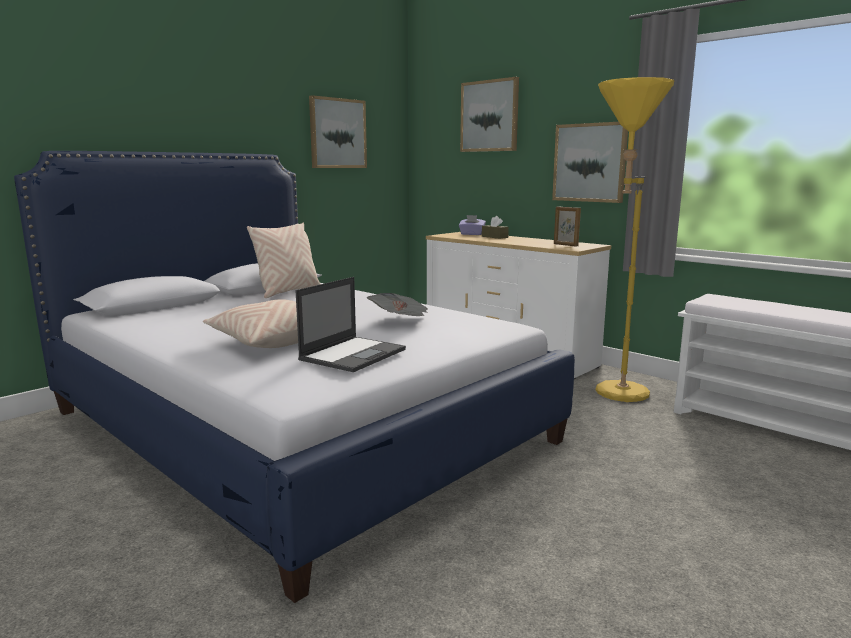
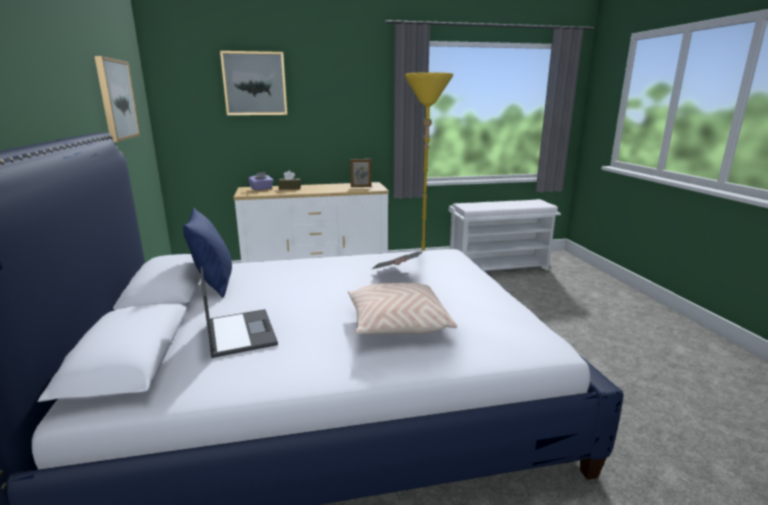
camera: 55 degrees left, 5 degrees up
beige pillow [247,222,320,298] -> blue pillow [183,207,232,298]
laptop [295,277,406,372] -> laptop moved to [200,267,278,358]
picture [552,122,628,203] -> none

